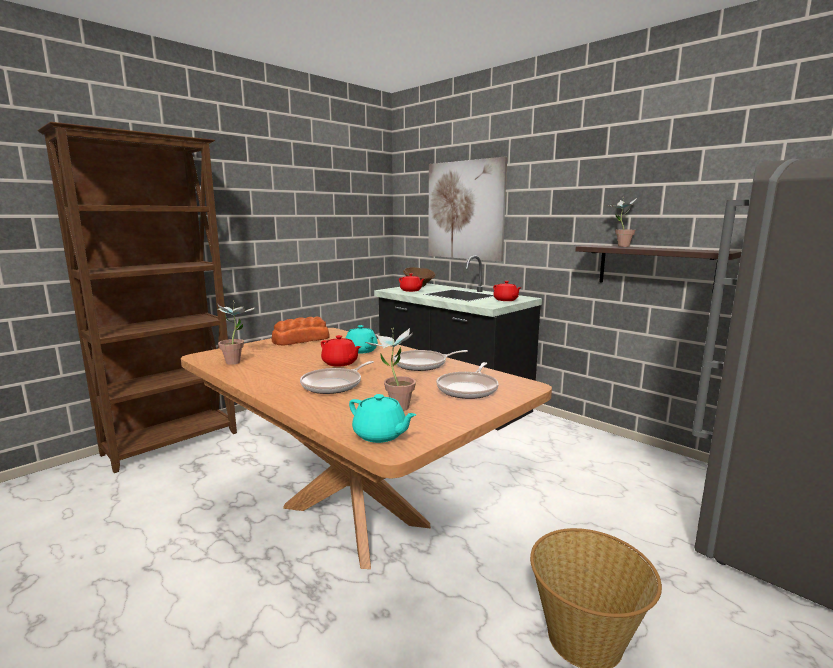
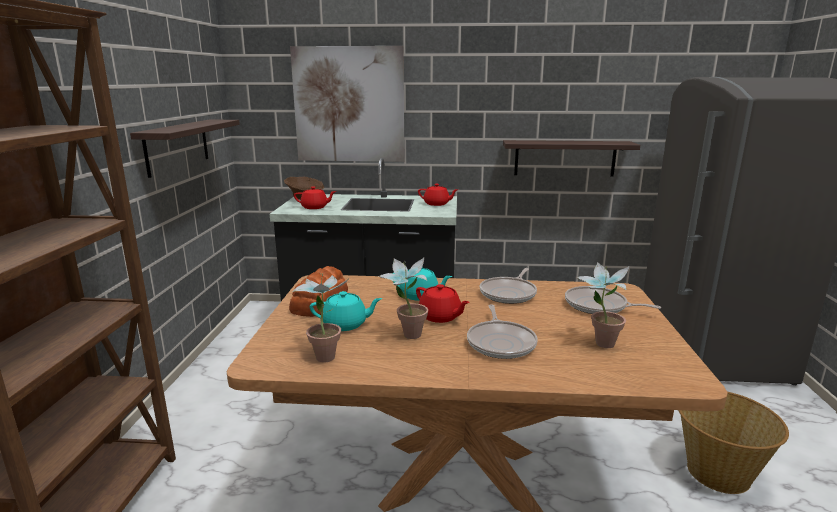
camera: 40 degrees left, 5 degrees up
red teapot [321,335,361,367] -> red teapot turned 45 degrees clockwise [416,284,470,323]
turquoise teapot [349,394,416,443] -> turquoise teapot moved to [310,291,382,331]
frying pan [436,362,499,399] -> frying pan turned 135 degrees clockwise [565,286,661,314]
potted plant [606,197,638,247] -> potted plant moved to [379,257,428,339]
none -> shelf [130,120,240,178]

